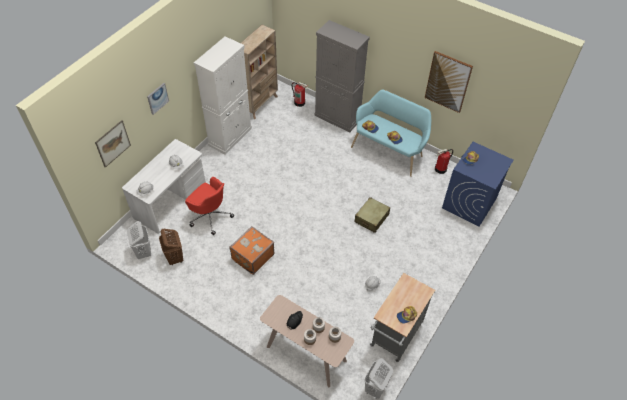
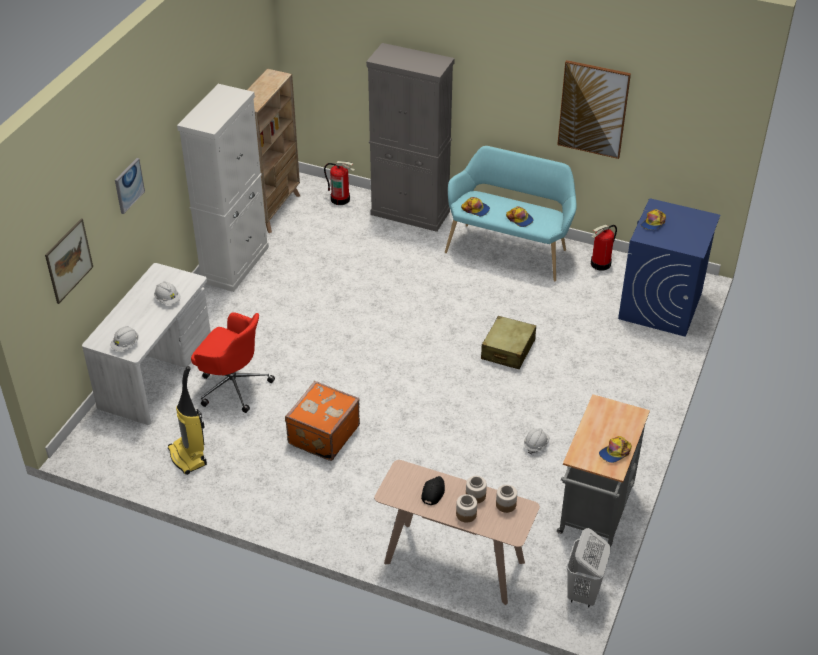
camera: 10 degrees left, 10 degrees down
white laundry basket [127,221,151,259] -> none
brown laundry basket [159,229,183,266] -> vacuum cleaner [168,366,207,475]

